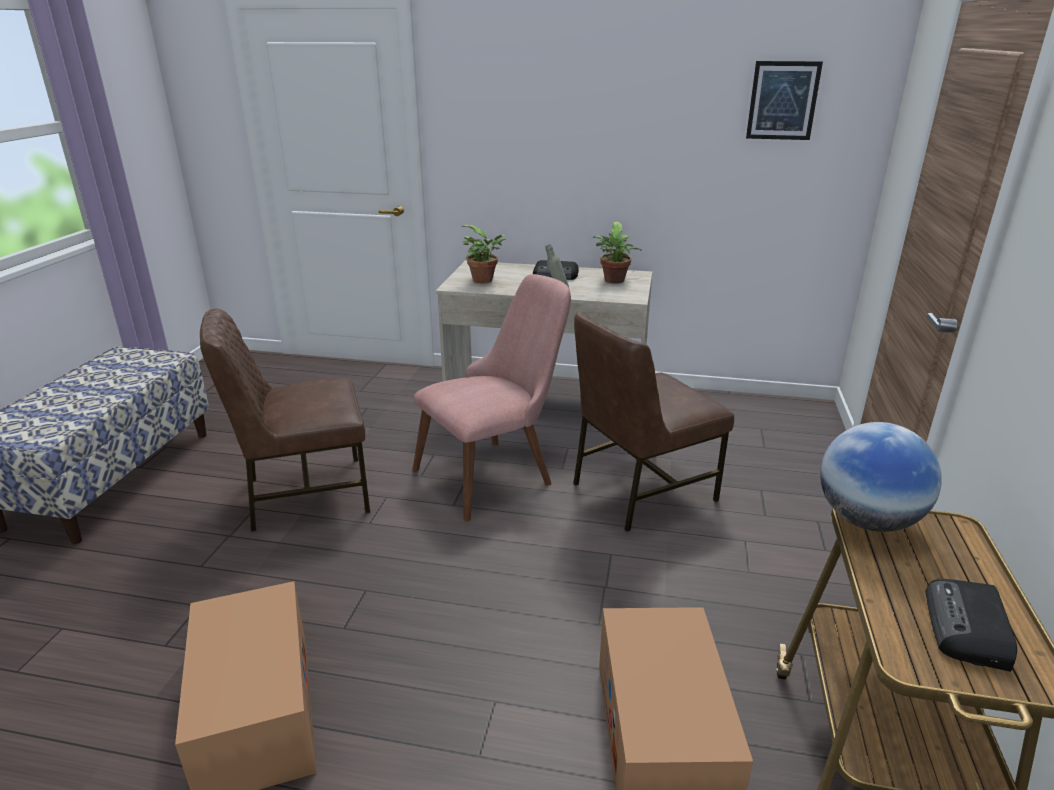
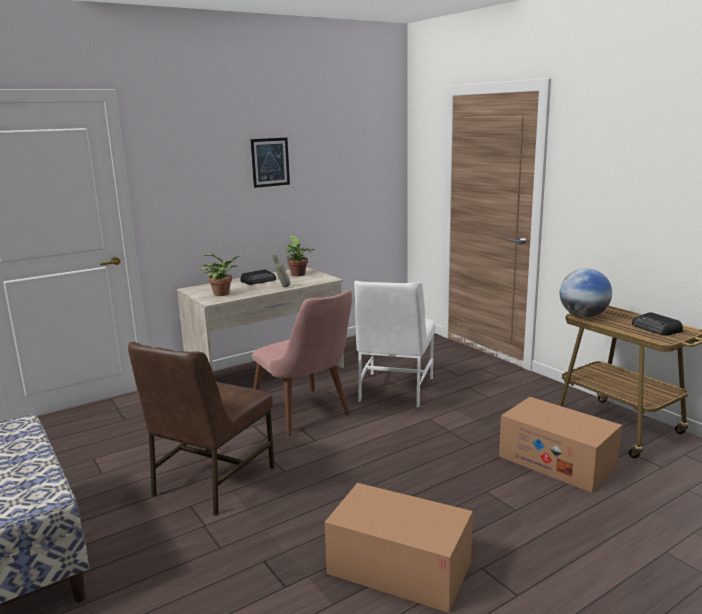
camera: 45 degrees left, 10 degrees down
pink chair [412,274,571,522] -> pink chair turned 135 degrees clockwise [252,290,352,436]
brown chair [573,311,734,532] -> white chair [354,281,435,408]
picture [746,61,823,140] -> picture moved to [250,138,290,188]

